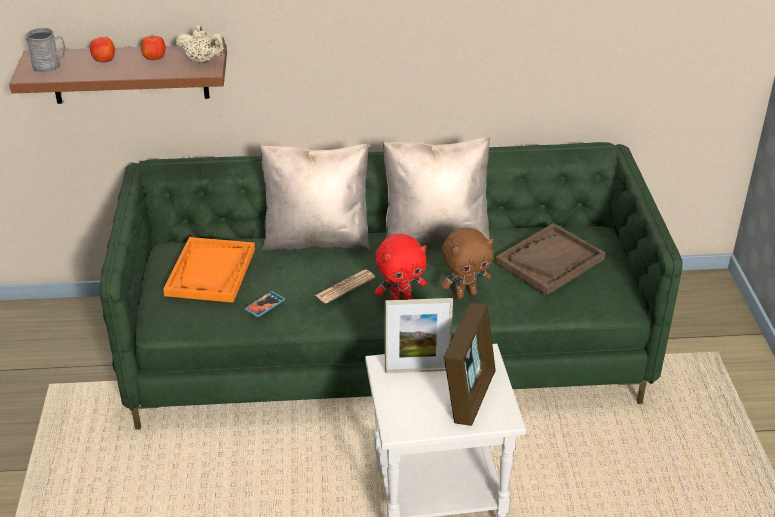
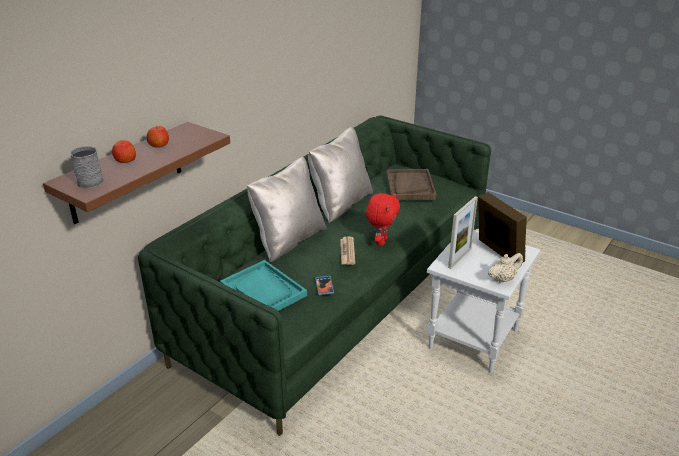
camera: 50 degrees left, 5 degrees down
orange tray [163,237,255,303] -> turquoise tray [220,260,307,311]
beige teapot [176,25,226,63] -> beige teapot moved to [488,253,523,283]
brown plush toy [440,228,494,299] -> none

